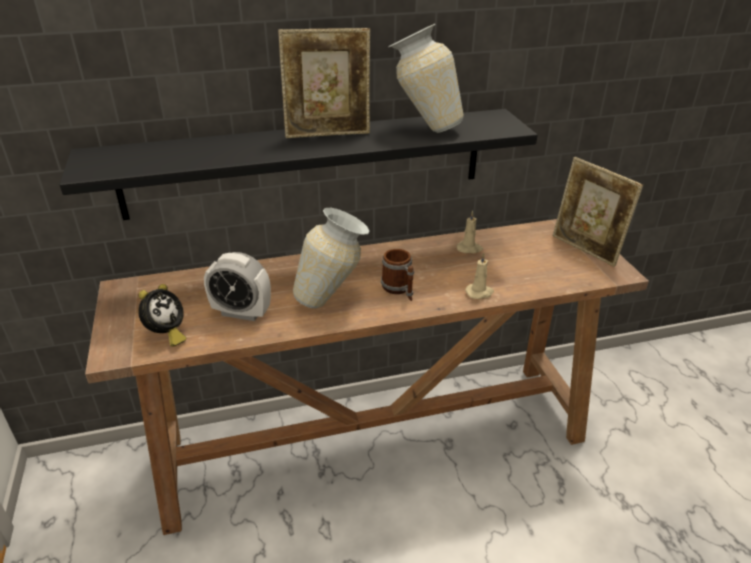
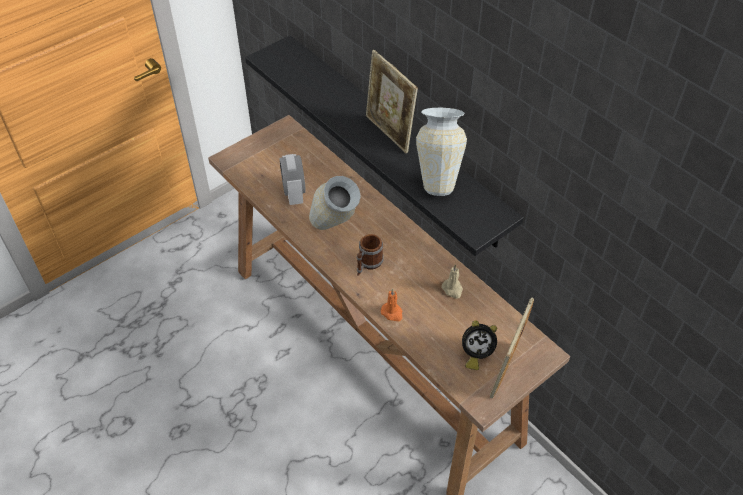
camera: 65 degrees right, 15 degrees up
alarm clock [138,284,186,347] -> alarm clock moved to [462,320,497,370]
beige candle [465,253,494,299] -> orange candle [381,288,402,321]

